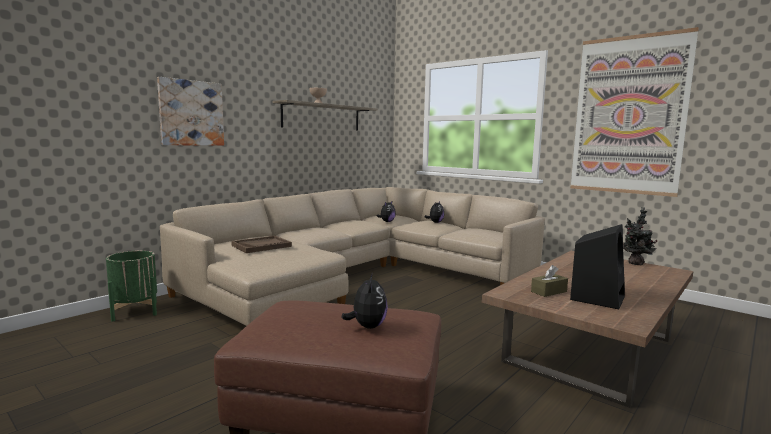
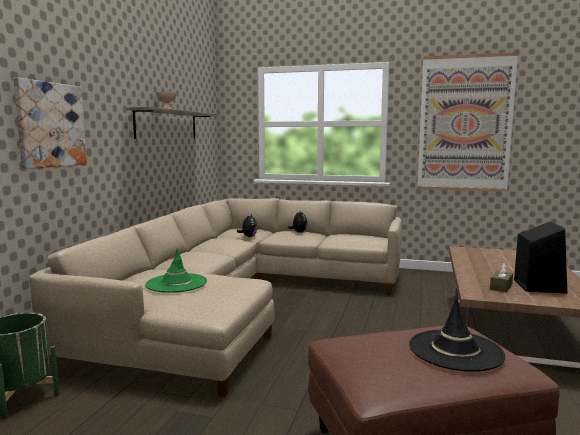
camera: 25 degrees left, 0 degrees up
brown tray [231,236,292,253] -> green hat [145,248,207,293]
plush toy [341,273,388,329] -> black hat [409,297,505,372]
potted plant [623,207,657,265] -> none

